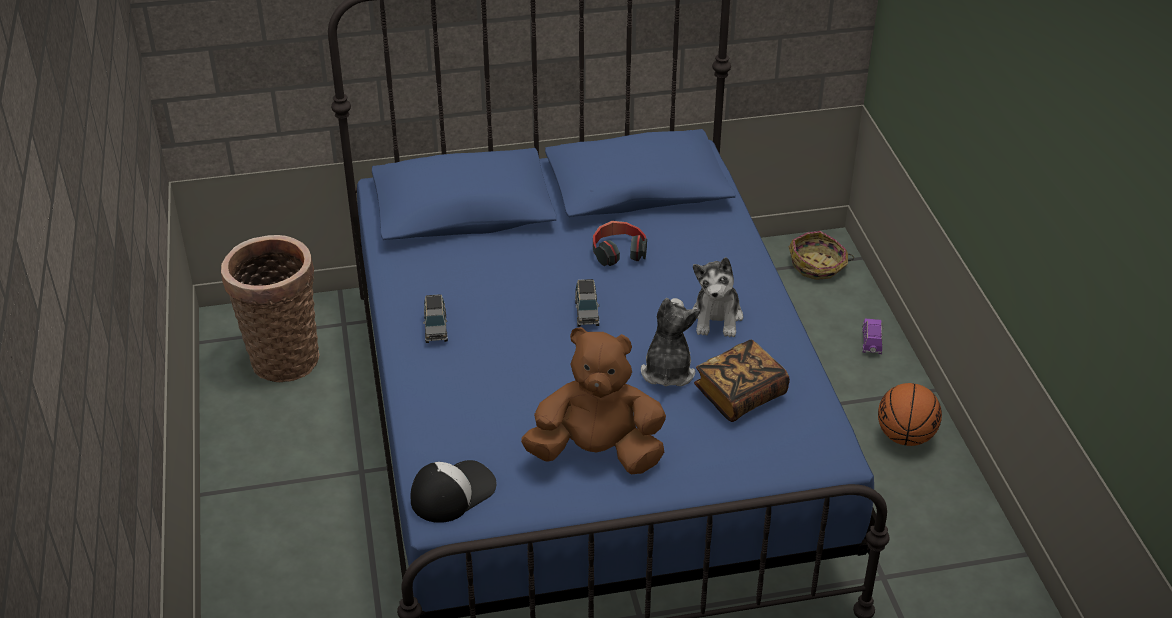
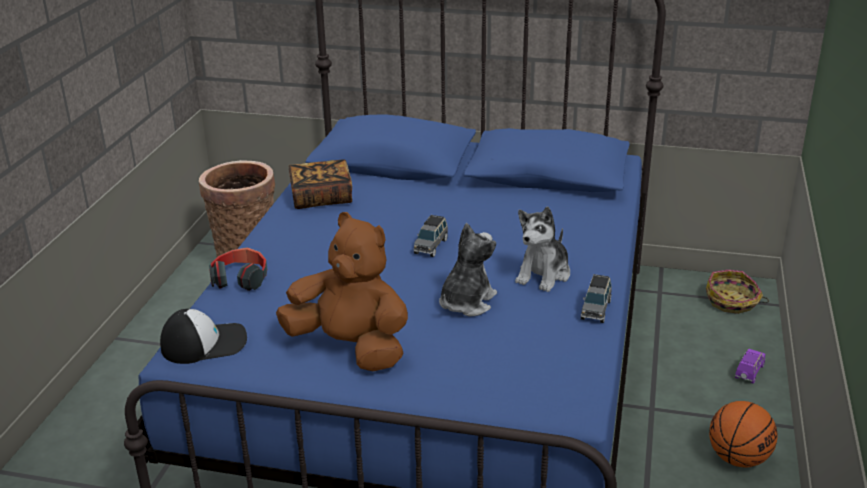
camera: 25 degrees right, 10 degrees down
grey toy car [423,294,448,343] -> grey toy car moved to [581,274,612,323]
headphones [593,221,647,266] -> headphones moved to [209,247,267,291]
book [694,340,790,422] -> book moved to [289,160,352,209]

